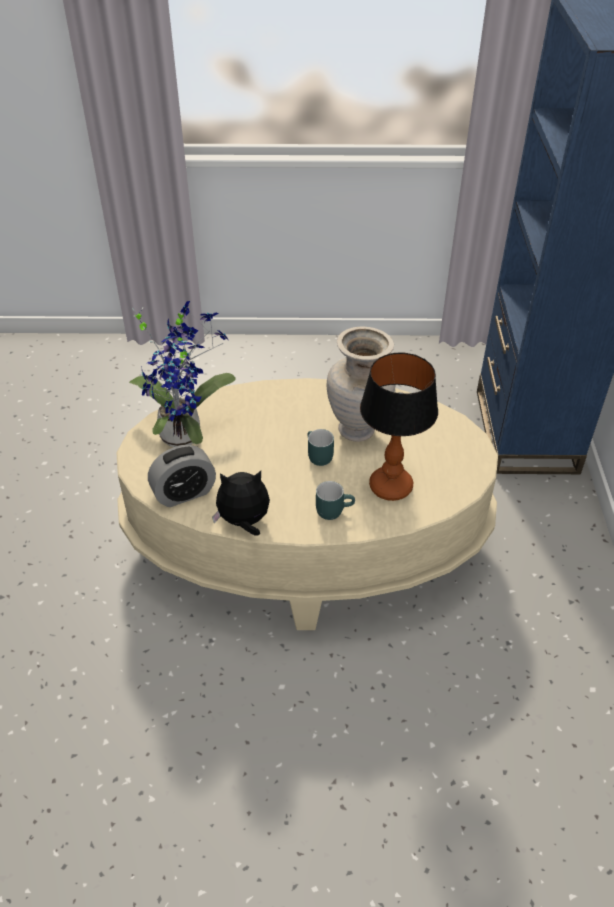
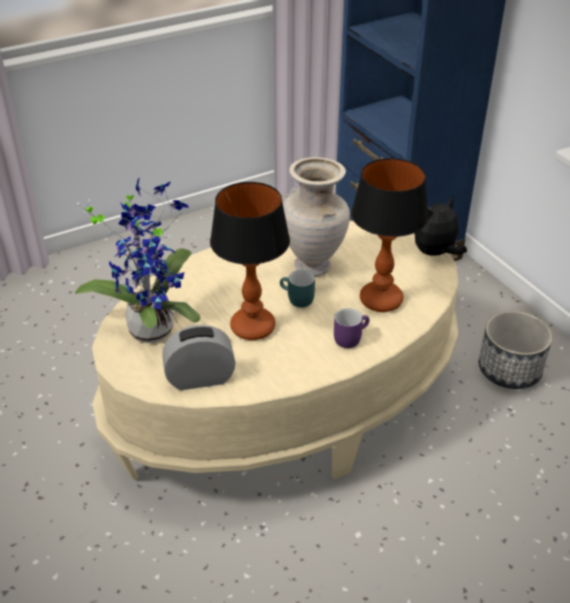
camera: 30 degrees left, 5 degrees down
alarm clock [148,445,216,507] -> alarm clock turned 135 degrees counterclockwise [162,325,236,390]
plush toy [212,471,270,536] -> plush toy moved to [414,196,467,256]
turquoise mug [316,481,355,520] -> purple mug [334,308,369,348]
none -> table lamp [210,182,290,340]
none -> planter [479,311,552,389]

